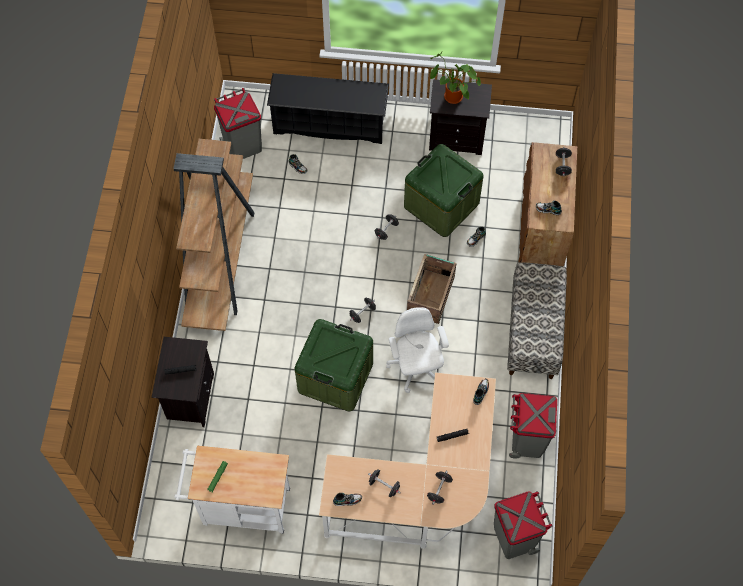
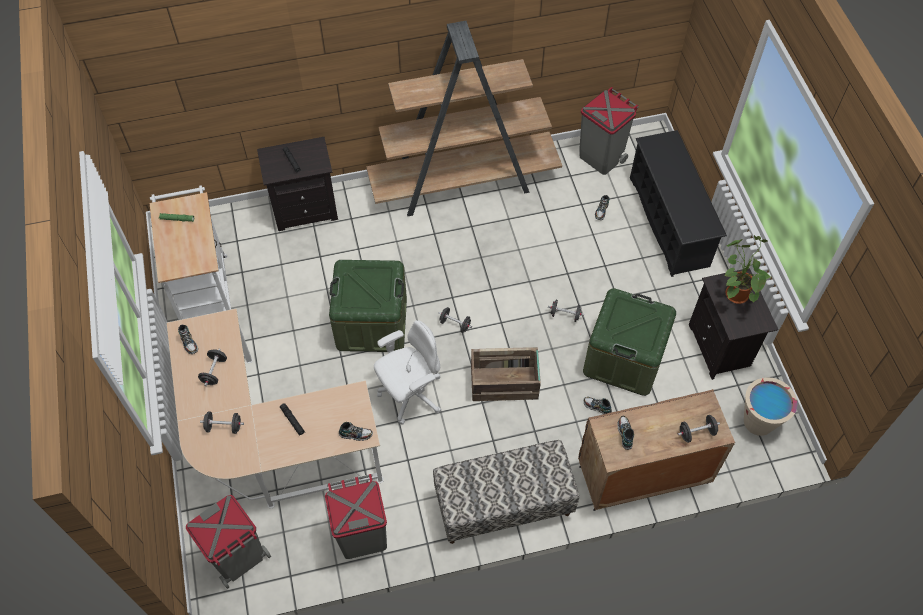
camera: 70 degrees right, 5 degrees down
none -> beige bucket [744,377,797,436]

